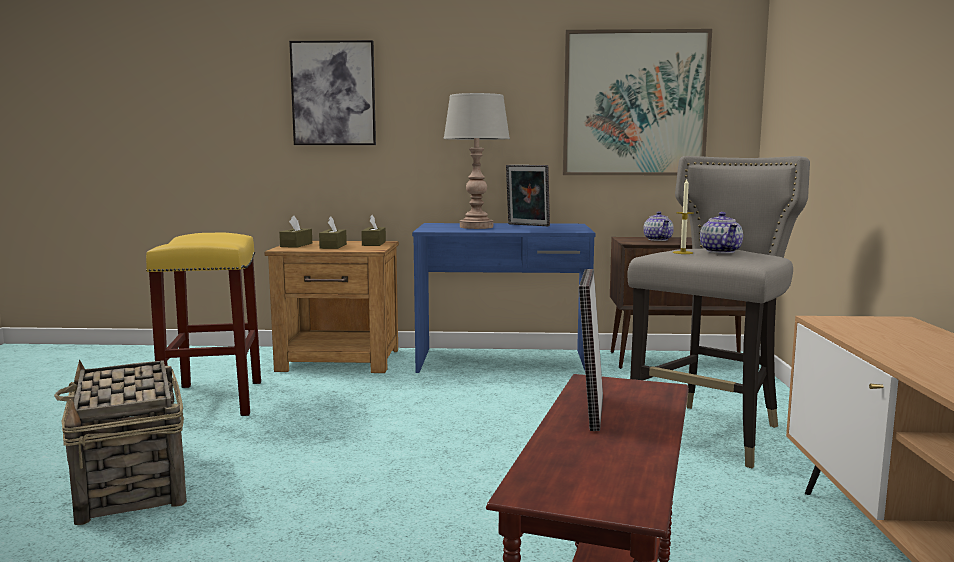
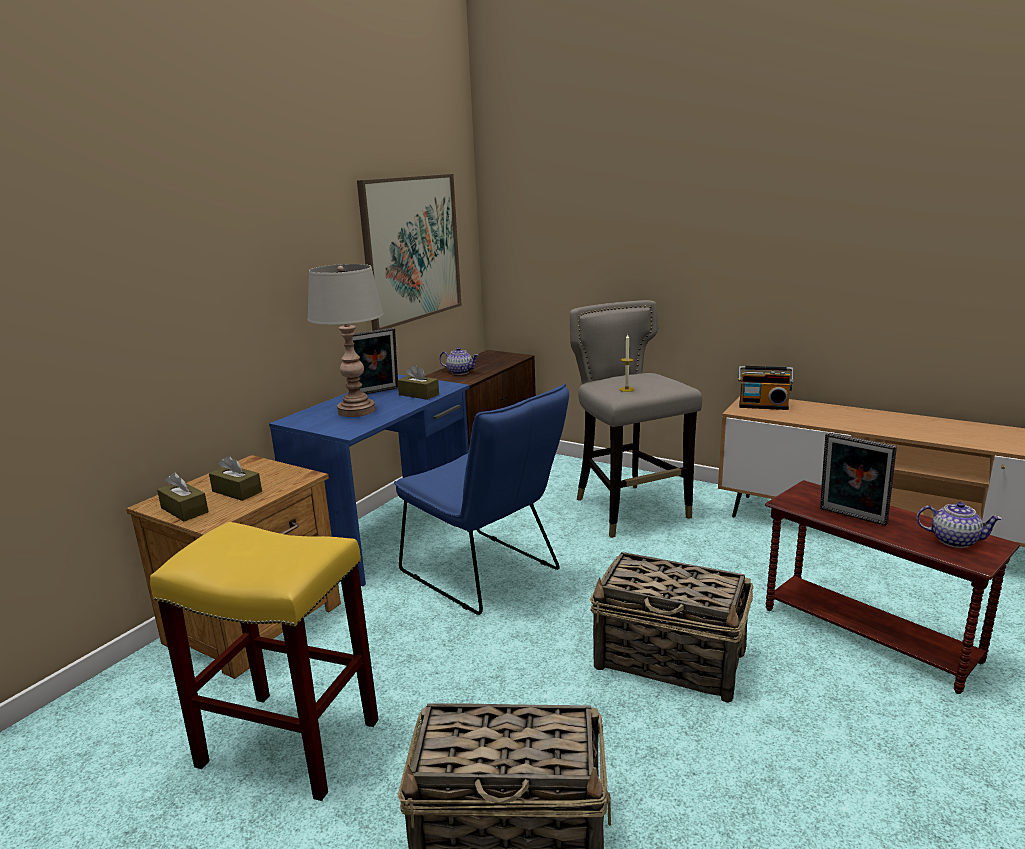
camera: 60 degrees left, 10 degrees up
picture [289,40,376,145] -> none
brown tissue box [361,215,386,246] -> brown tissue box moved to [398,365,439,400]
teapot [700,212,743,253] -> teapot moved to [916,502,1003,548]
none -> blue chair [394,384,569,615]
none -> basket [590,552,753,703]
none -> radio [738,366,794,410]

